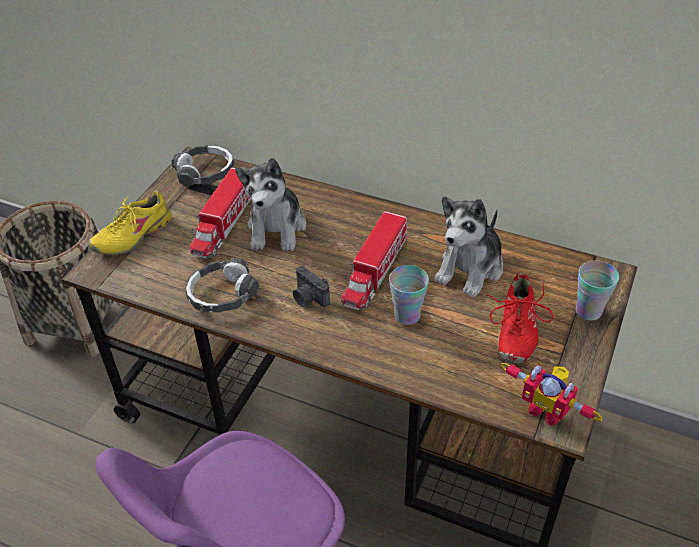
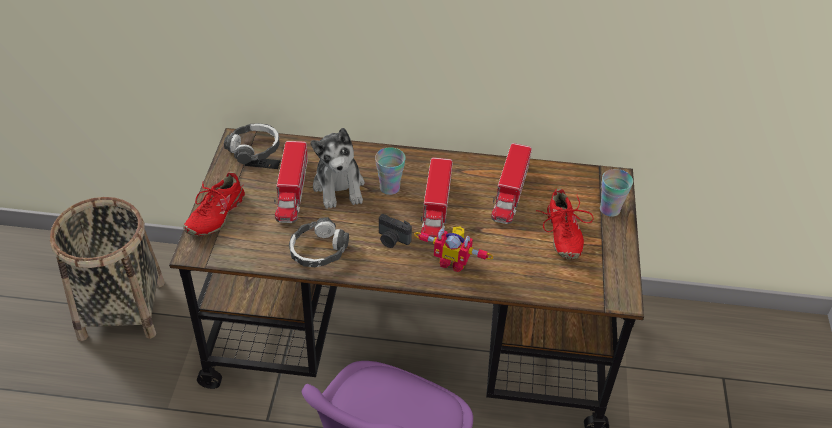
camera: 20 degrees left, 0 degrees up
yellow shoe [88,190,172,255] -> red shoe [183,171,245,236]
cup [389,265,429,325] -> cup moved to [375,147,406,195]
plush toy [434,196,503,298] -> toy truck [491,143,532,224]
toy robot [501,363,602,425] -> toy robot moved to [414,226,494,272]

